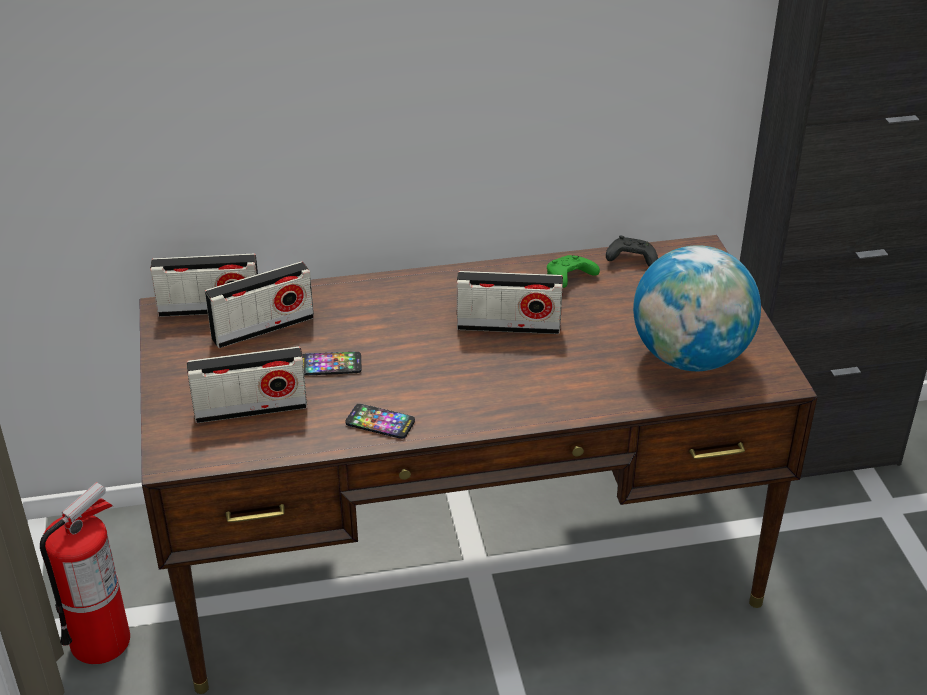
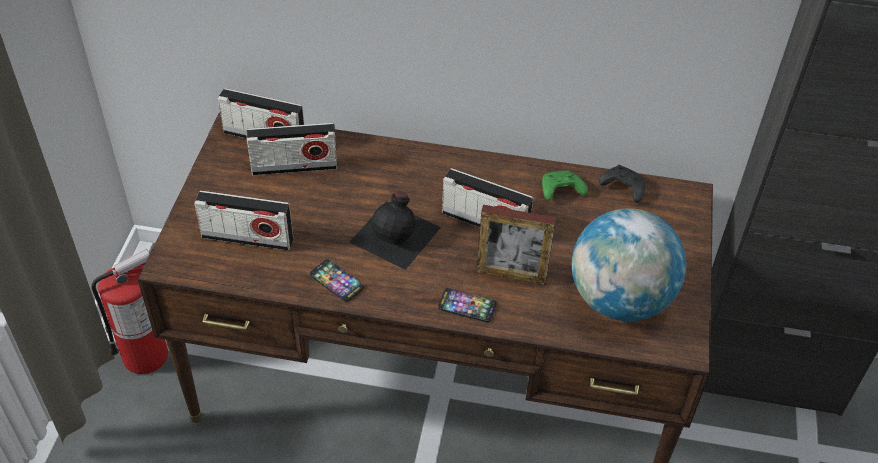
camera: 20 degrees right, 10 degrees up
phone [302,352,361,375] -> phone moved to [438,288,496,322]
none -> black bottle [350,191,441,270]
none -> picture frame [477,205,556,285]

